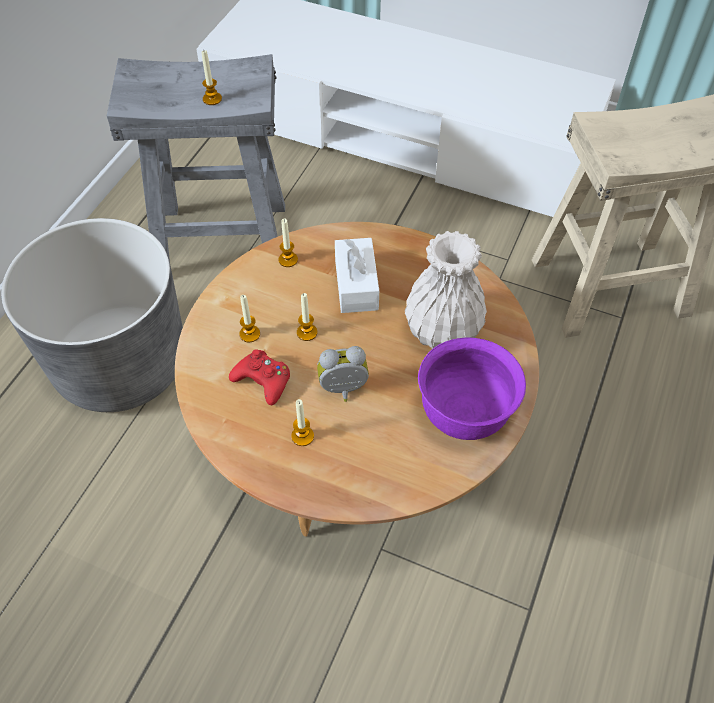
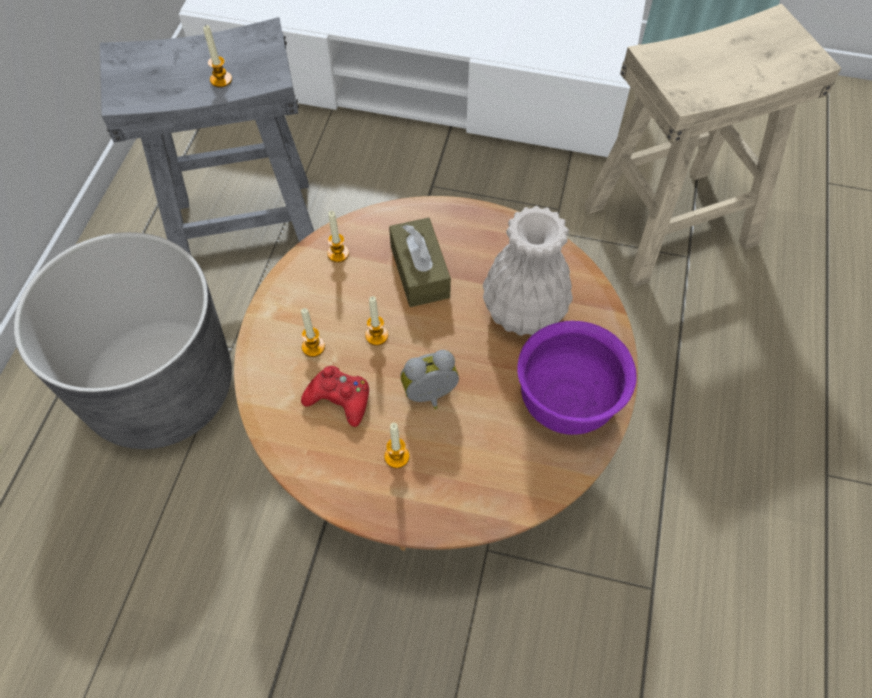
camera: 10 degrees left, 5 degrees up
white tissue box [335,238,379,313] -> brown tissue box [389,218,451,307]

